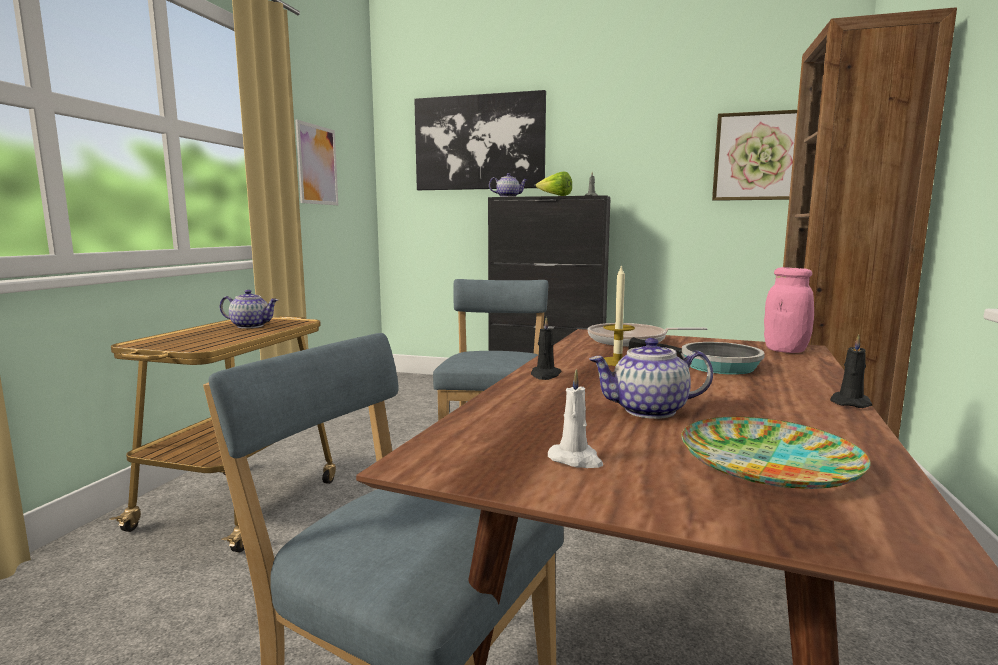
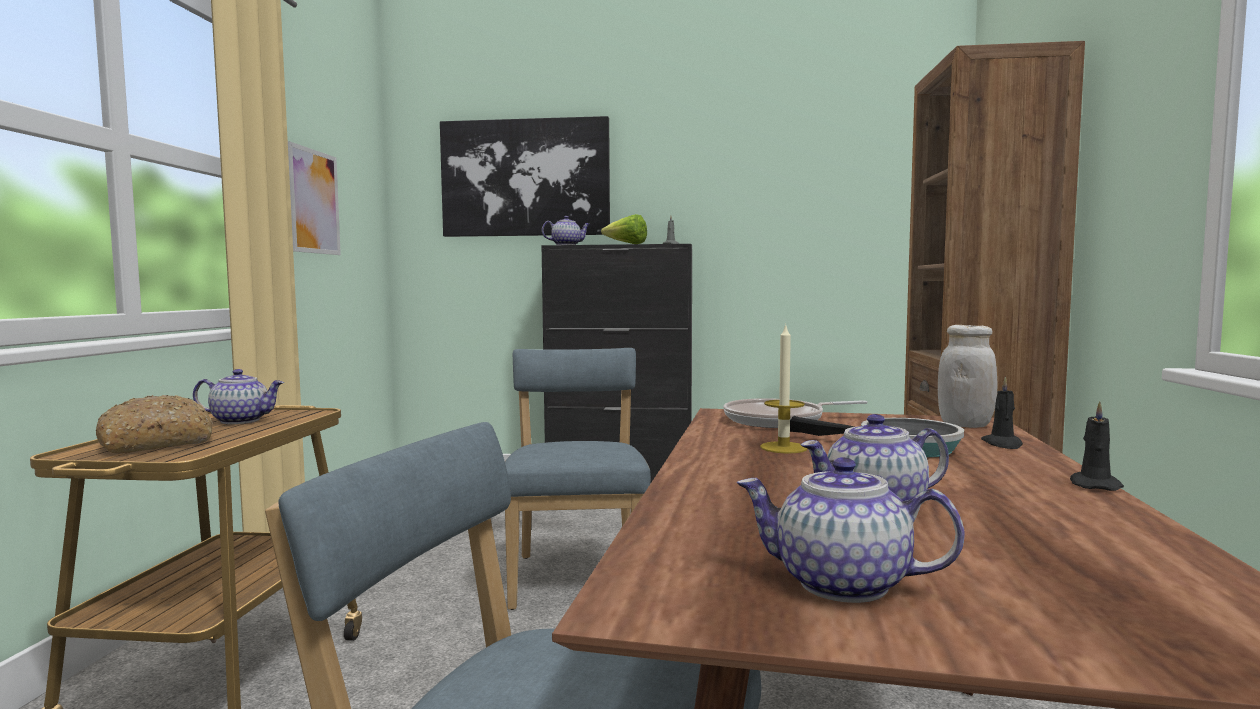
camera: 10 degrees left, 5 degrees down
black candle [531,317,562,380] -> black candle moved to [981,376,1023,449]
white candle [548,369,603,468] -> teapot [736,457,965,603]
plate [681,417,871,489] -> none
picture [712,110,797,201] -> none
pink jar [764,267,814,353] -> white jar [938,325,997,428]
none -> bread [96,395,213,454]

